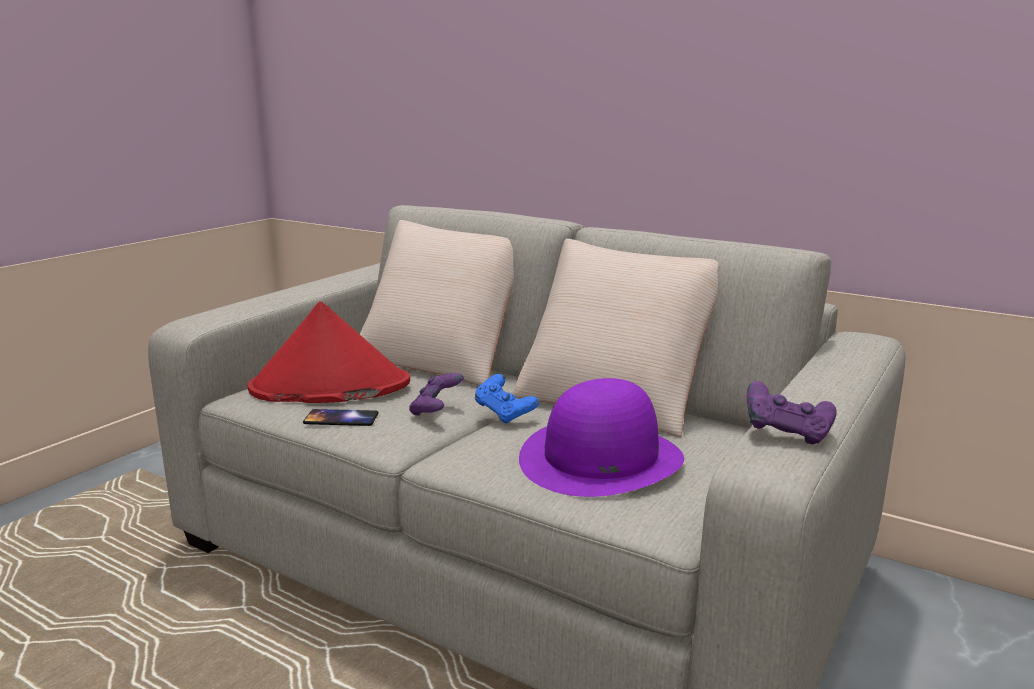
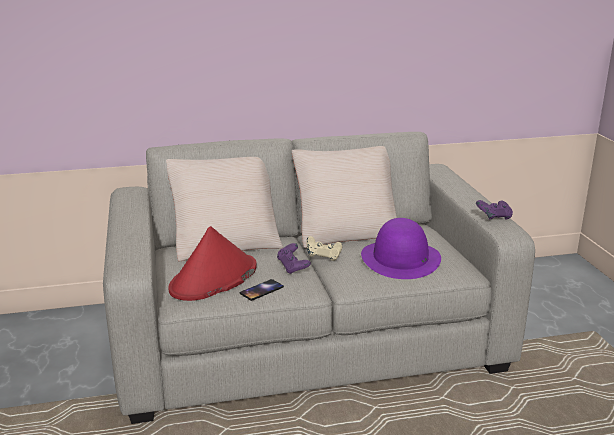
camera: 45 degrees left, 5 degrees up
blue game controller [475,374,539,424] -> beige game controller [306,236,342,261]

